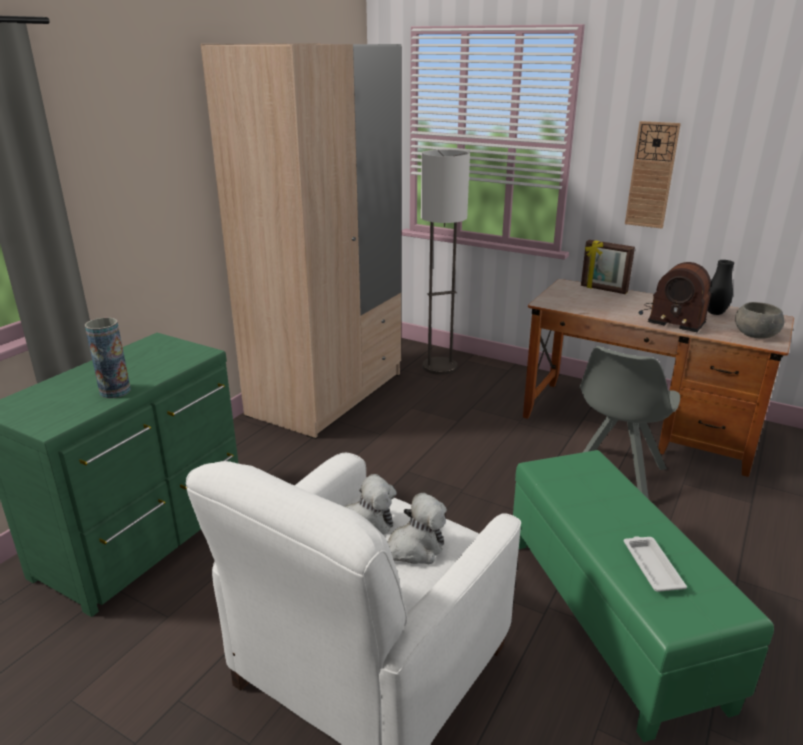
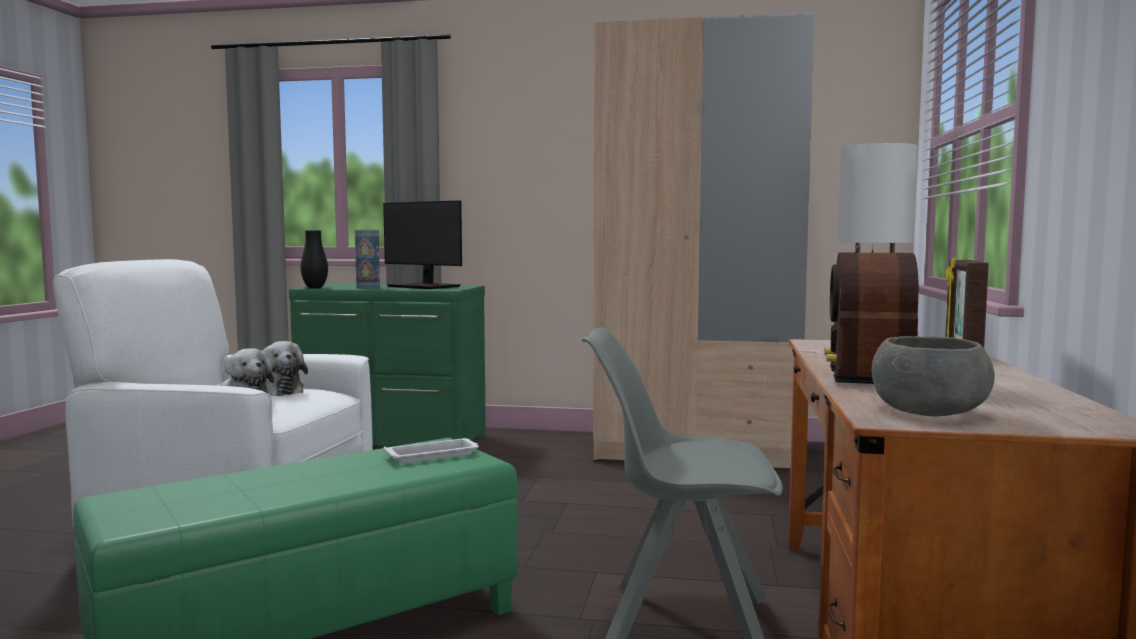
camera: 70 degrees right, 20 degrees down
white tray [624,536,687,592] -> white tray moved to [384,438,479,463]
wall clock [625,121,681,229] -> none
black vase [708,260,734,315] -> black vase moved to [301,230,328,288]
none -> monitor [383,200,462,289]

